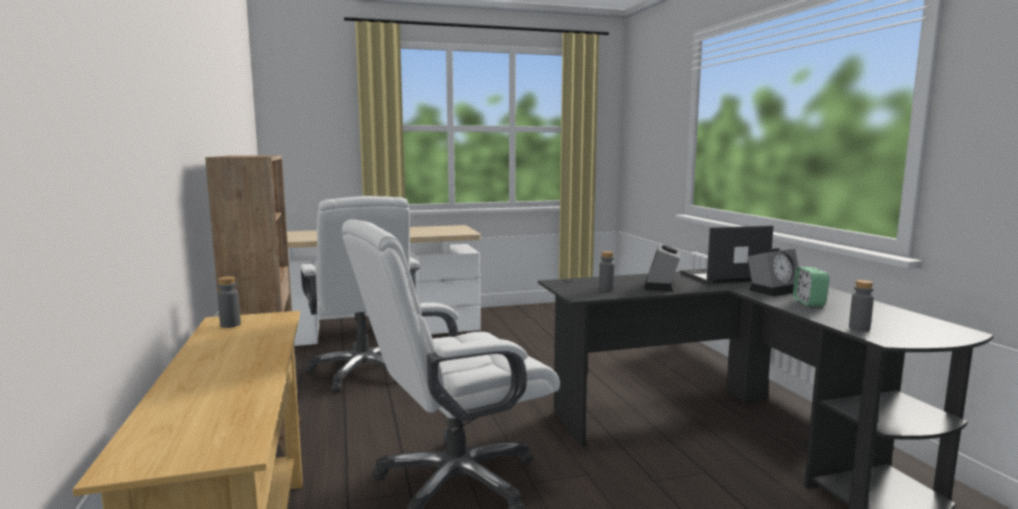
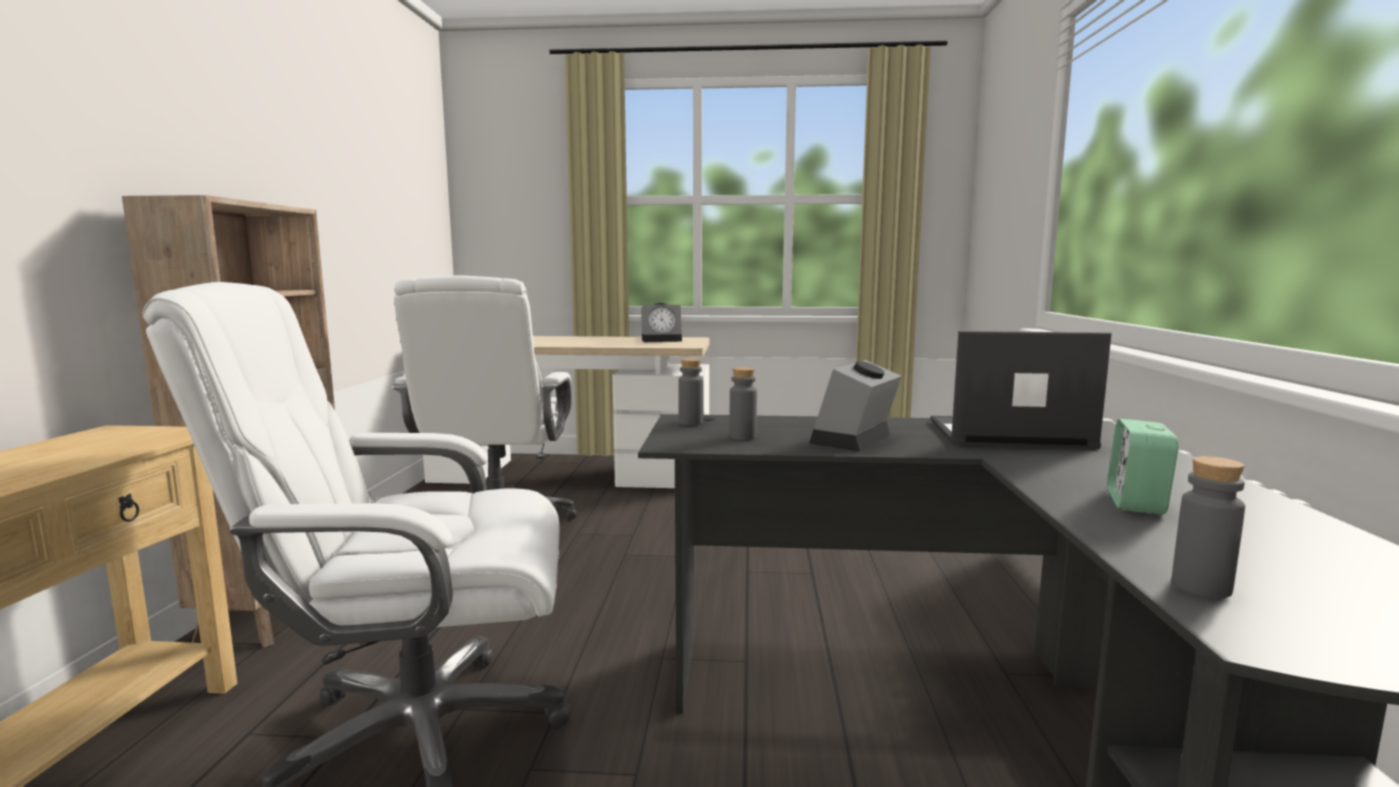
camera: 20 degrees right, 0 degrees up
grey bottle [217,276,241,328] -> grey bottle moved to [678,358,703,425]
alarm clock [748,248,798,296] -> alarm clock moved to [641,303,682,342]

